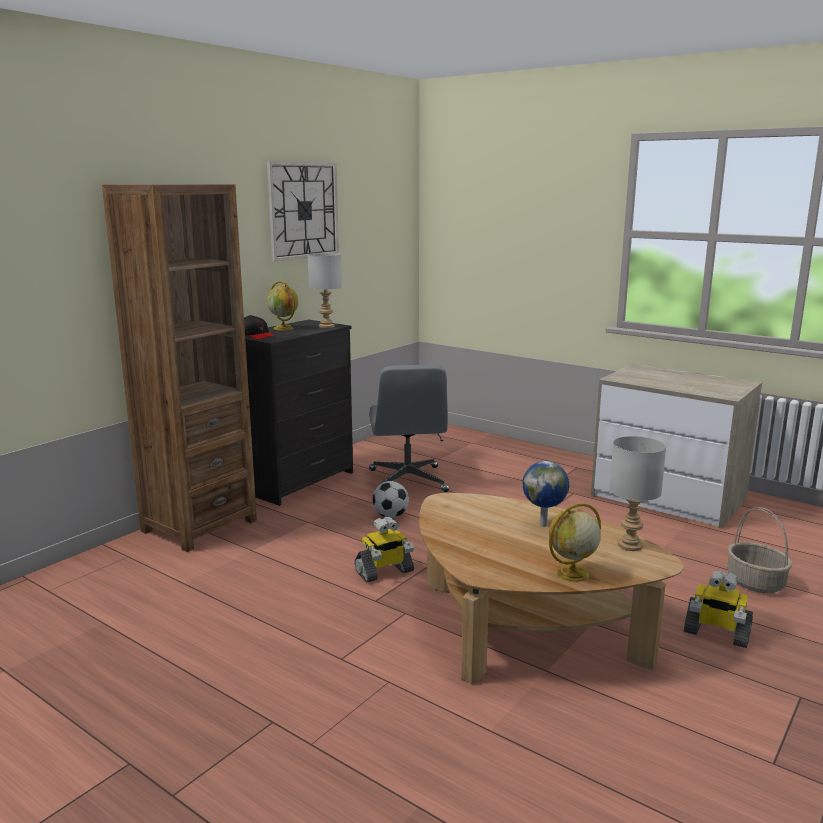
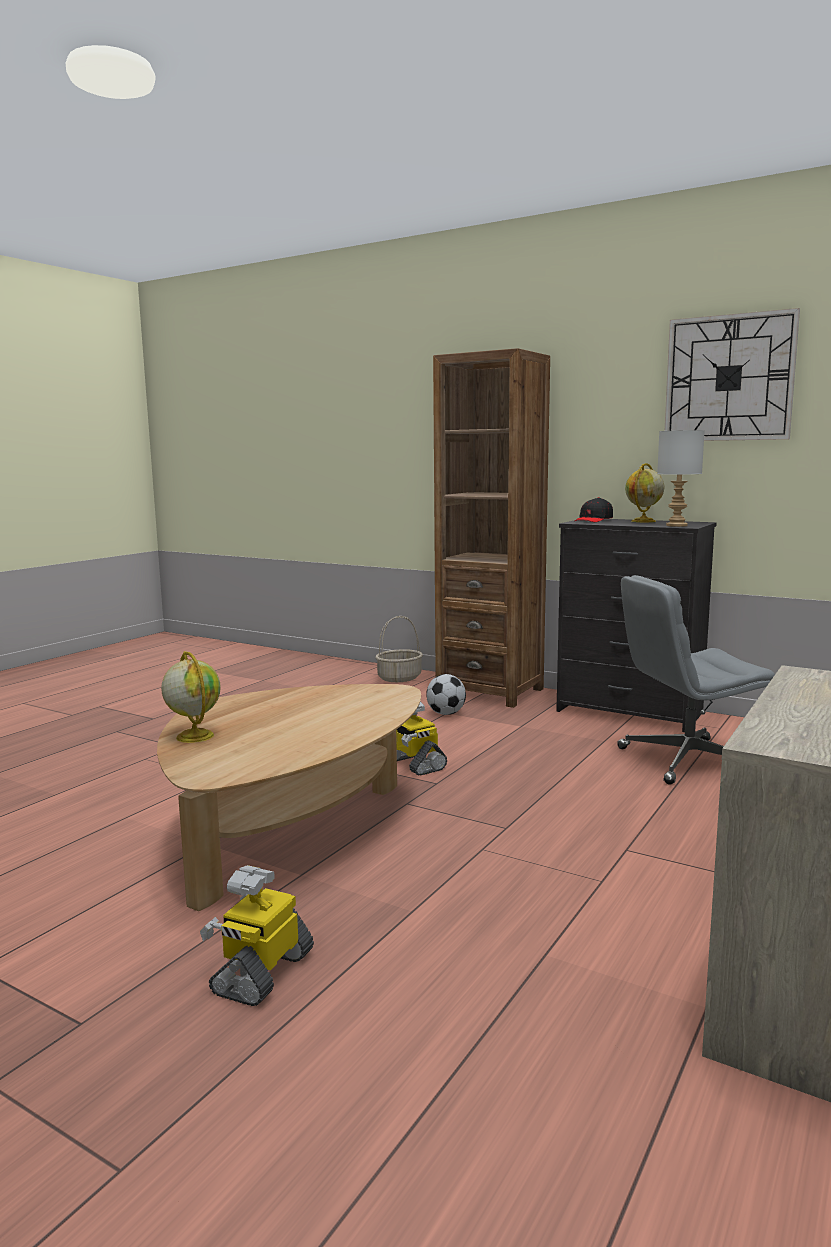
camera: 85 degrees right, 5 degrees down
football [373,481,409,518] -> football moved to [426,674,466,715]
globe [523,461,569,527] -> none
grey table lamp [609,436,666,551] -> none
basket [727,507,792,593] -> basket moved to [376,616,423,682]

